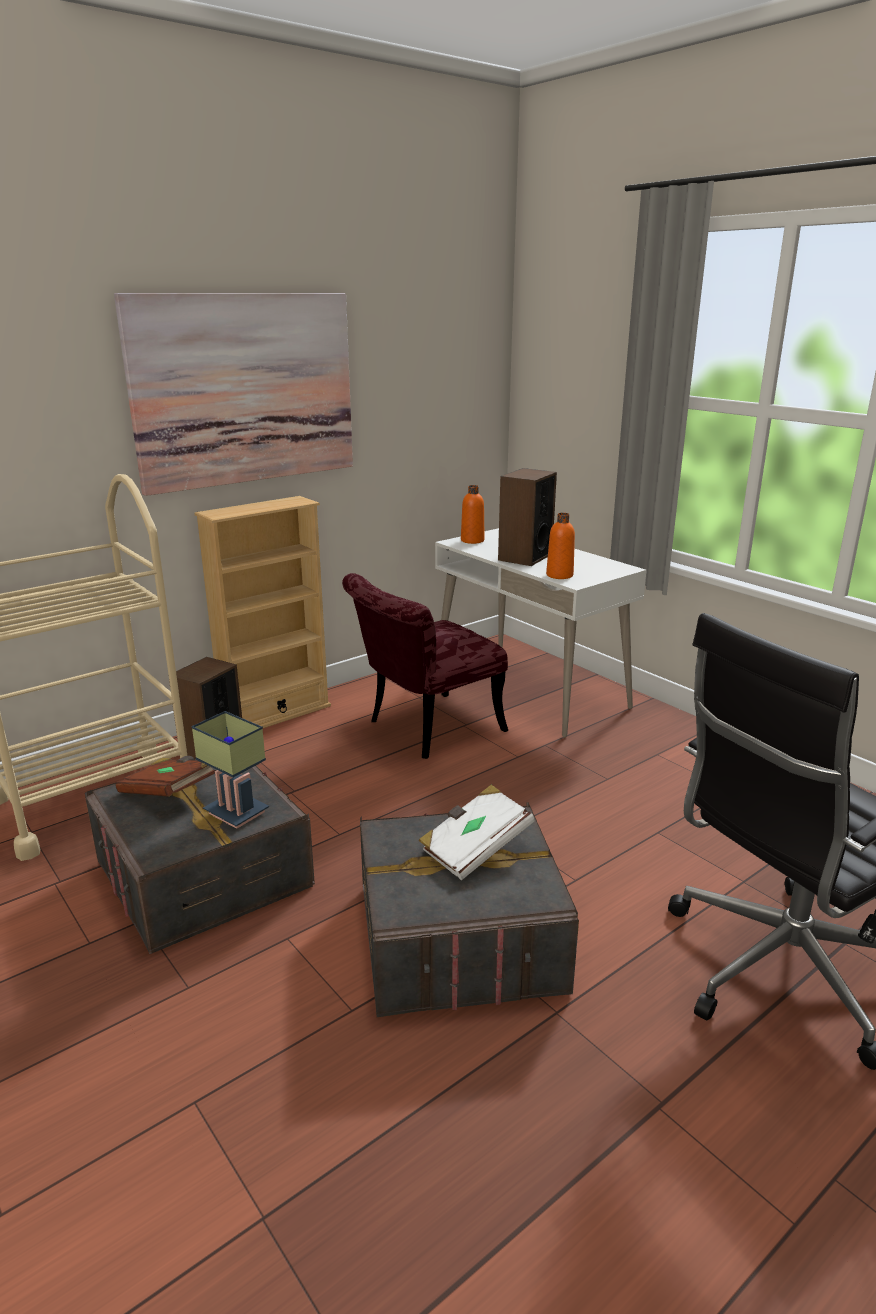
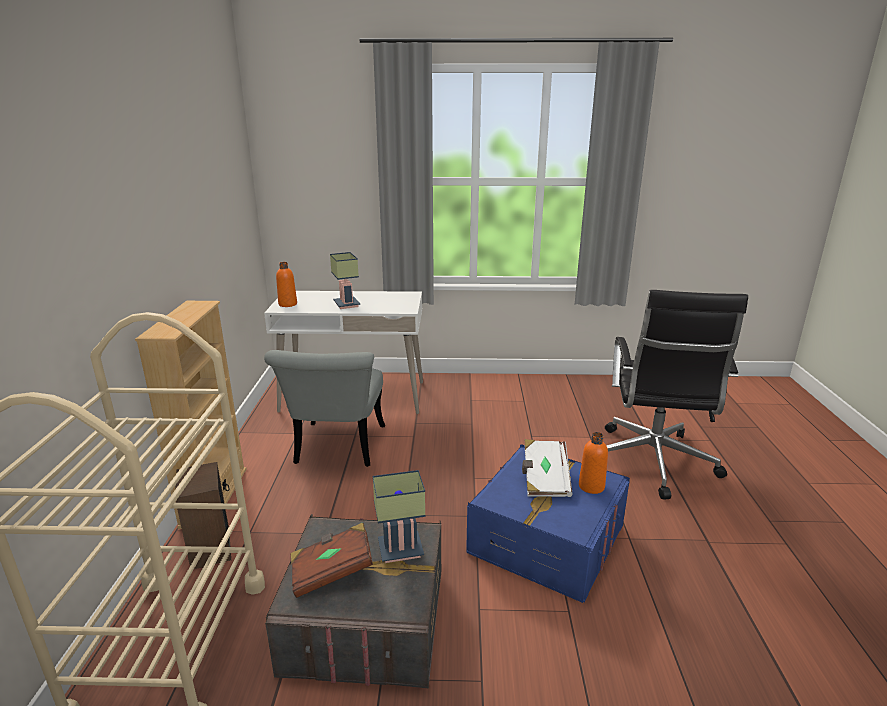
camera: 50 degrees left, 0 degrees up
picture [114,293,353,496] -> none
red chair [342,573,509,759] -> grey chair [264,350,385,467]
grey storage box [360,802,579,1017] -> blue storage box [466,444,630,603]
speaker [498,468,557,566] -> table lamp [330,252,360,309]
orange bottle [546,513,575,579] -> orange bottle moved to [579,432,608,494]

